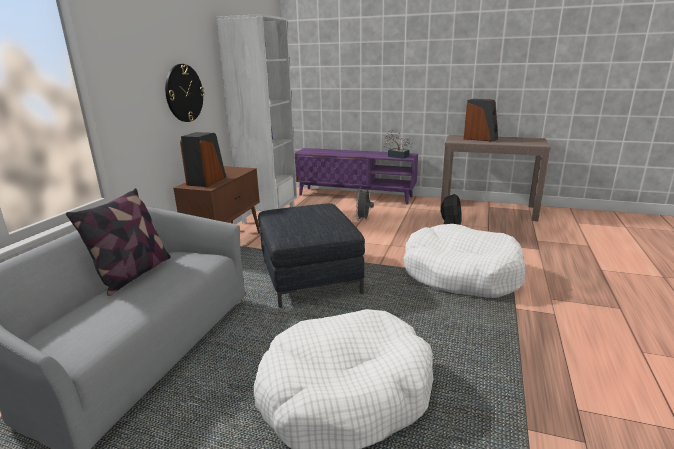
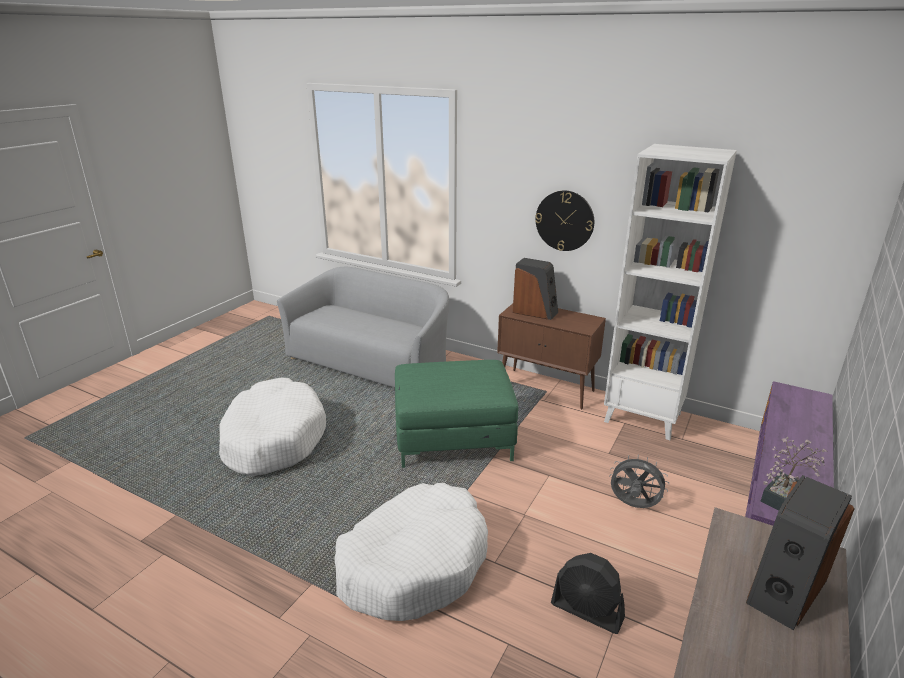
camera: 100 degrees right, 5 degrees up
pillow [66,188,171,296] -> none
grey ottoman [258,203,365,308] -> green ottoman [395,360,518,468]

